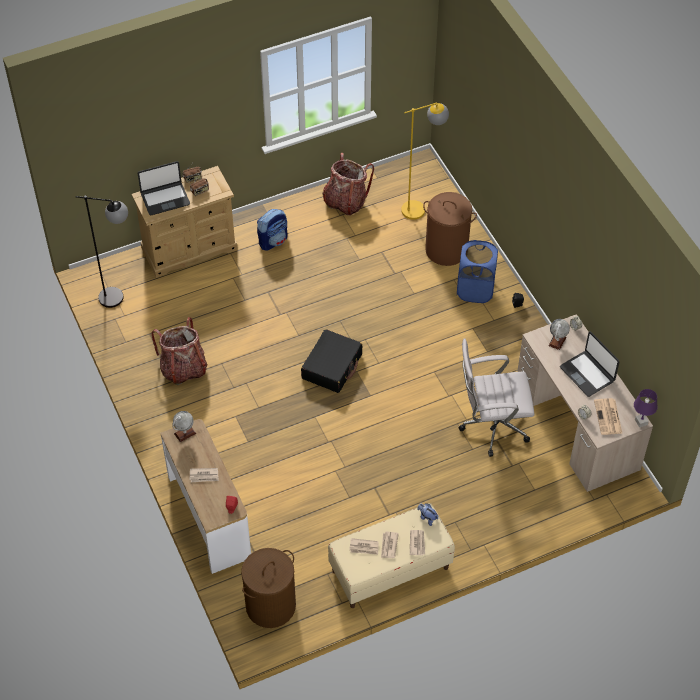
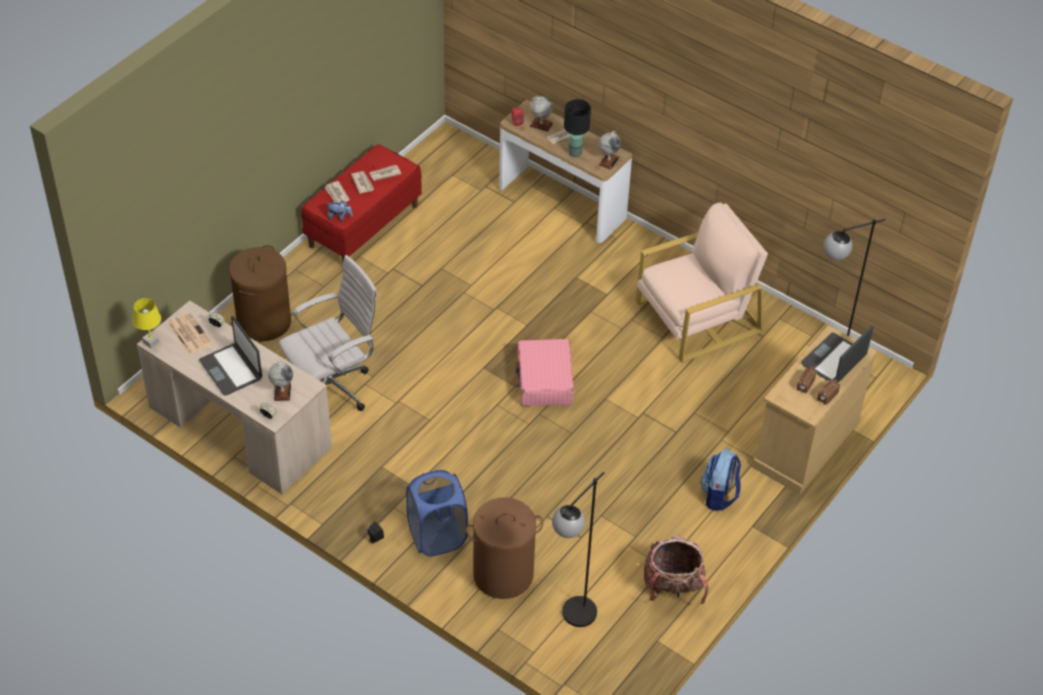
camera: 150 degrees right, 5 degrees down
backpack [151,317,208,385] -> beige armchair [635,202,768,363]
brown laundry basket [241,548,296,628] -> brown laundry basket moved to [229,245,291,341]
black suitcase [301,329,362,393] -> pink suitcase [515,339,574,406]
beige bench [328,503,455,608] -> red bench [301,144,422,261]
yellow floor lamp [401,103,449,220] -> black floor lamp [552,472,604,627]
laptop [560,331,619,397] -> laptop turned 150 degrees counterclockwise [199,316,262,396]
purple table lamp [634,389,658,427] -> yellow table lamp [133,298,161,348]
none -> globe [530,96,553,132]
none -> black table lamp [564,99,591,157]

